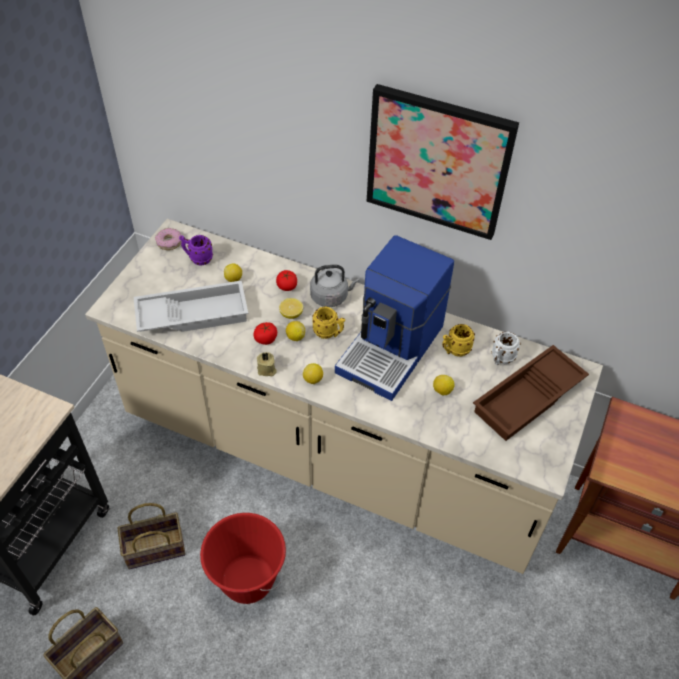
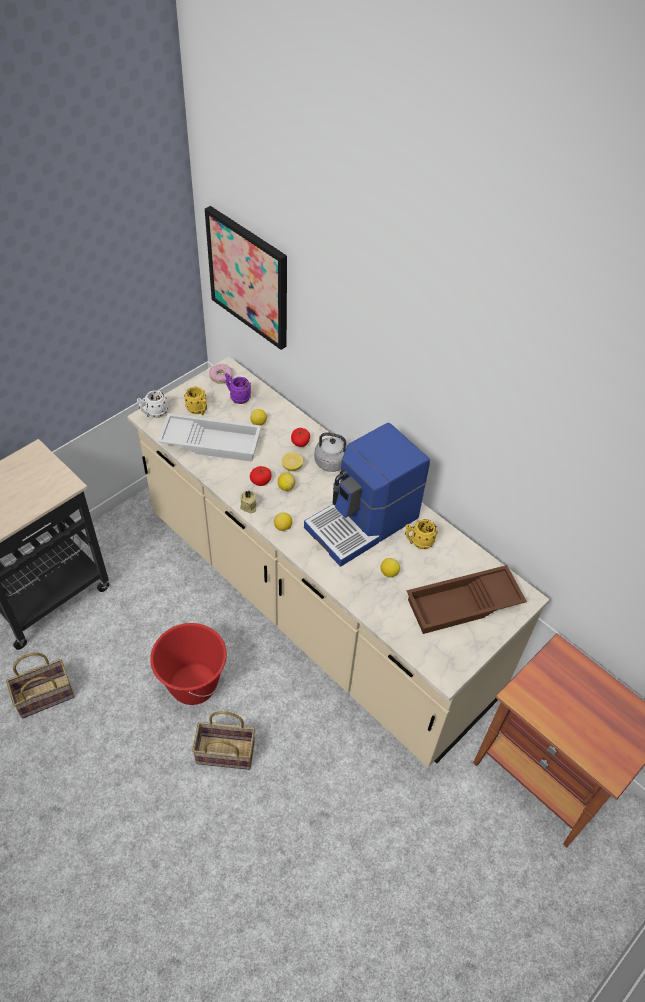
camera: 20 degrees right, 0 degrees up
basket [117,503,186,569] -> basket moved to [192,711,255,770]
yellow mug [313,307,345,339] -> yellow mug moved to [184,387,207,415]
picture [367,84,519,240] -> picture moved to [205,206,287,350]
white mug [492,332,521,365] -> white mug moved to [137,390,168,418]

